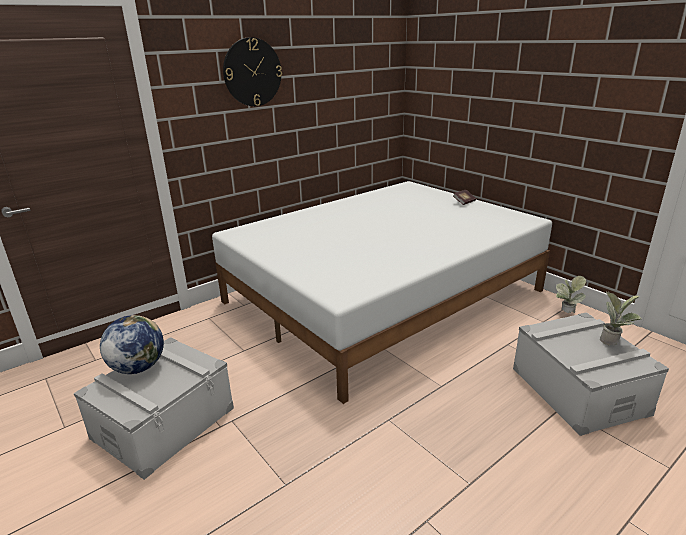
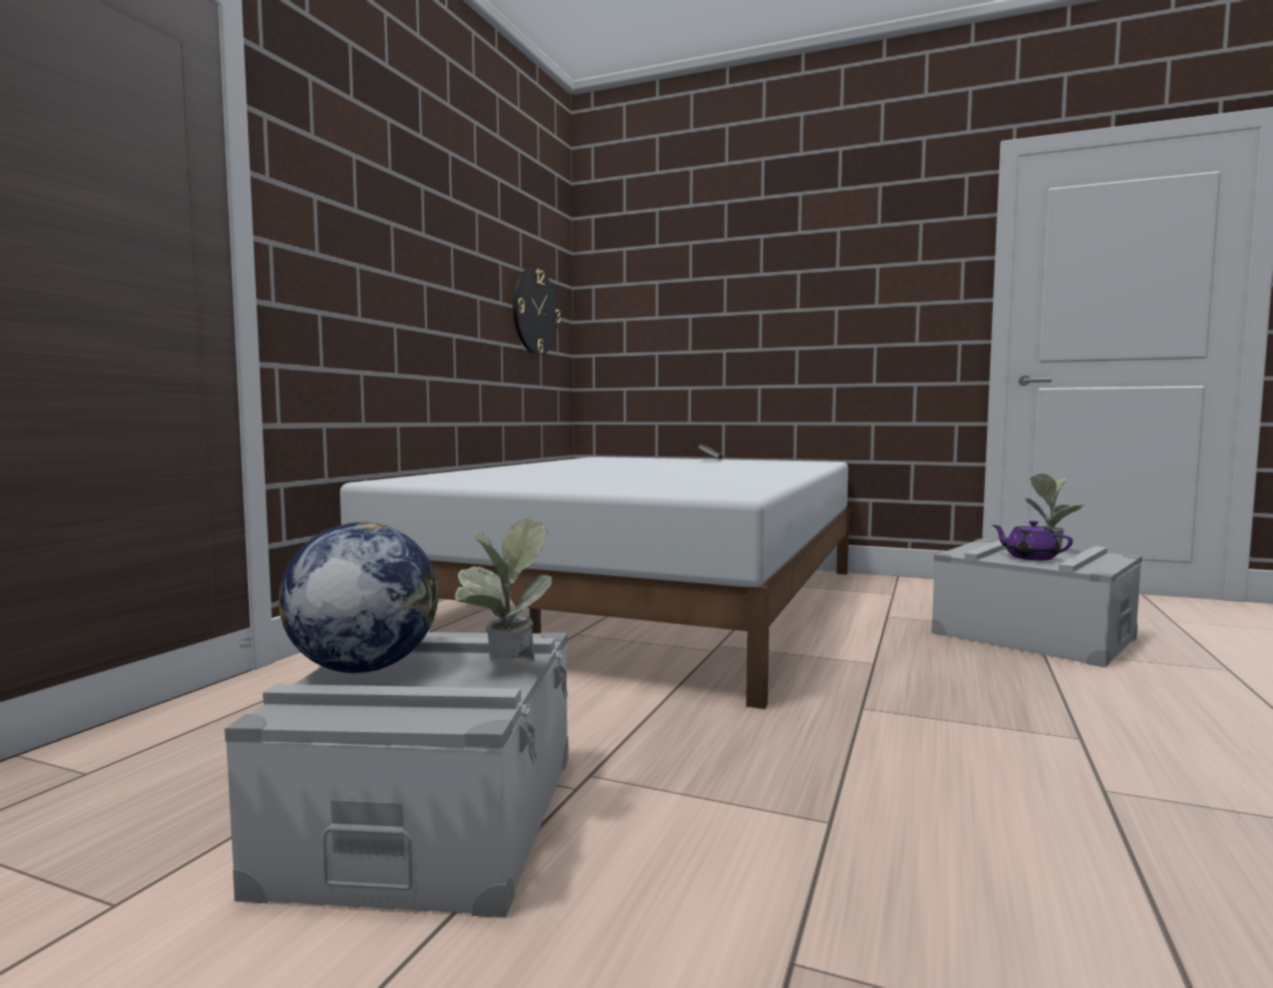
camera: 30 degrees left, 20 degrees down
wall clock [223,37,282,106] -> wall clock moved to [513,268,560,355]
potted plant [556,276,586,313] -> potted plant moved to [455,519,552,662]
none -> purple teapot [992,521,1073,560]

